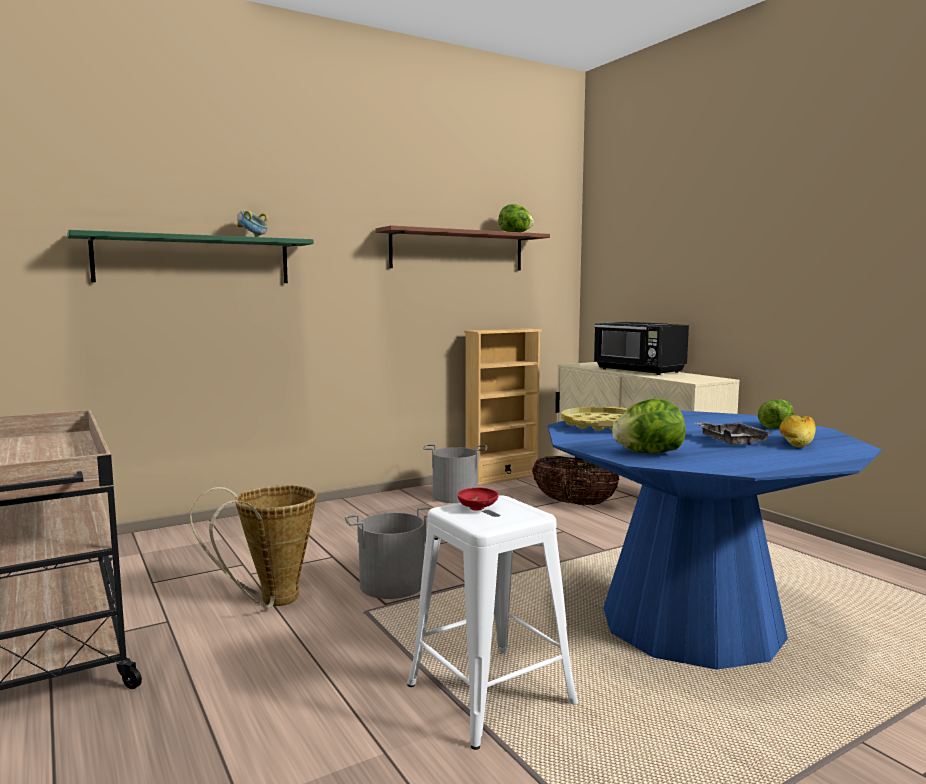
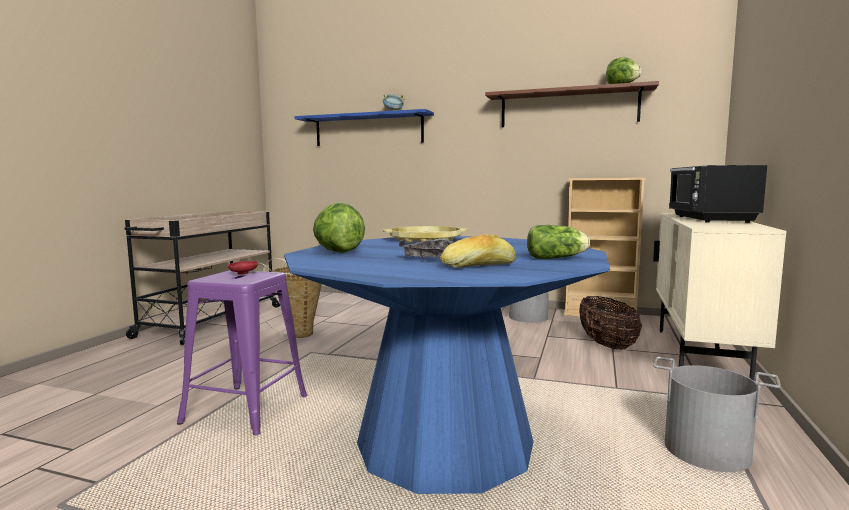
camera: 50 degrees right, 0 degrees up
green shelf [67,230,314,283] -> blue shelf [294,109,434,146]
grey bucket [345,507,432,599] -> grey bucket moved to [653,357,781,472]
white stool [407,495,578,750] -> purple stool [177,270,308,435]

